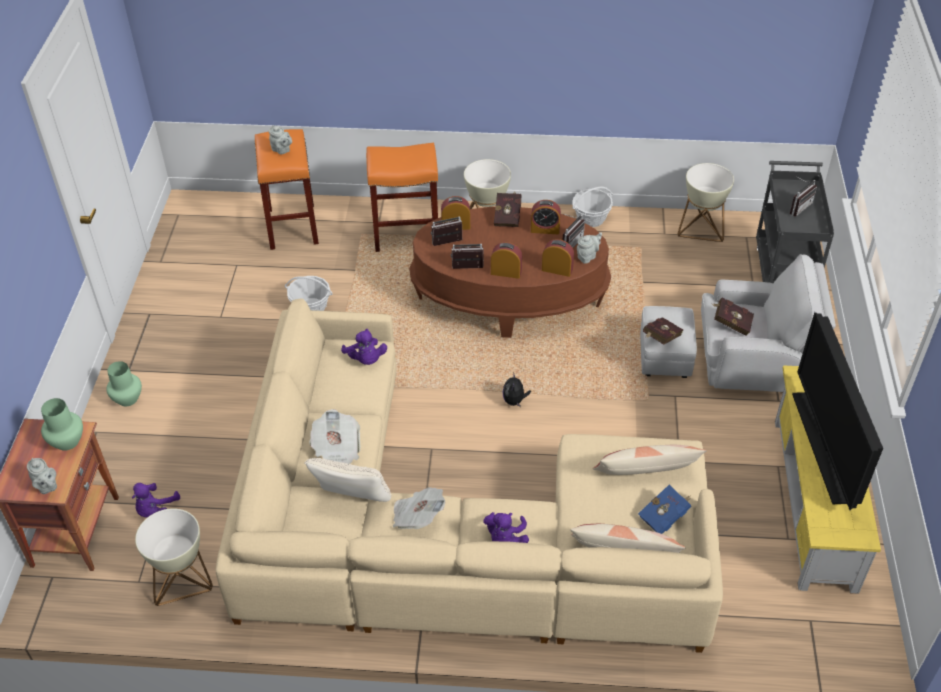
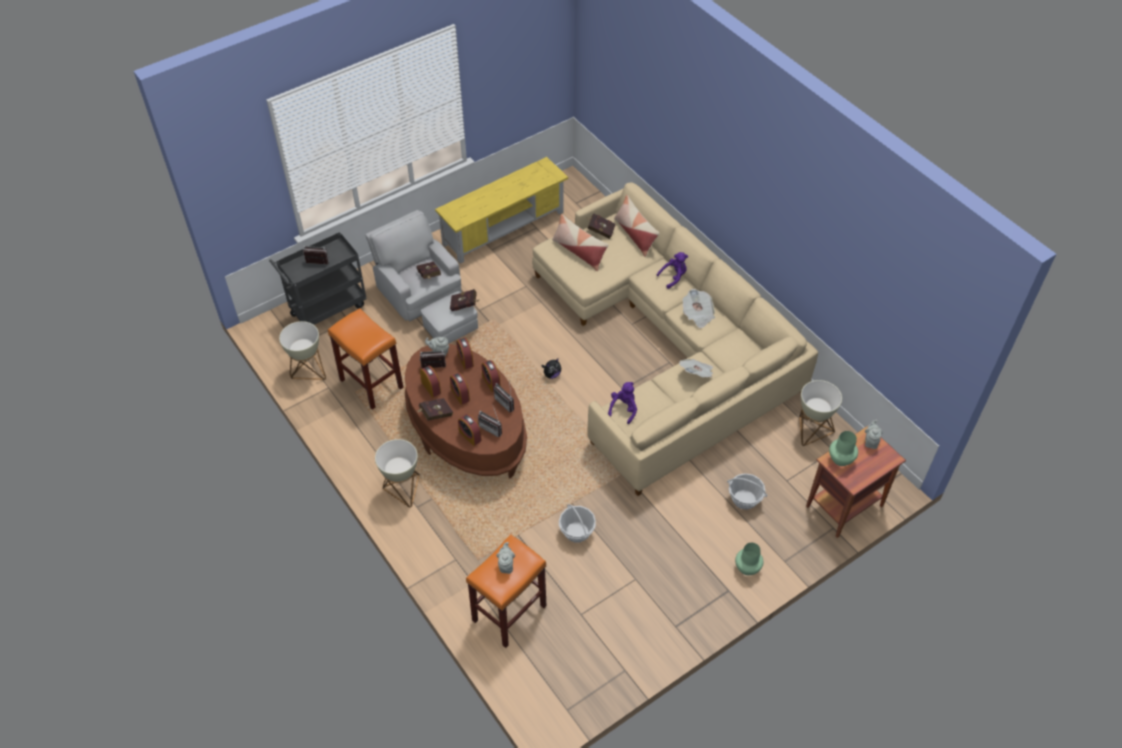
camera: 130 degrees left, 5 degrees up
purple plush toy [132,483,180,518] -> none
beige pillow [305,458,392,502] -> none
orange stool [366,143,438,252] -> orange stool moved to [328,308,404,410]
basket [572,187,613,227] -> basket moved to [727,473,768,510]
blue book [638,485,691,534] -> red book [587,214,616,239]
television [792,312,883,510] -> none
none -> alarm clock [450,373,470,405]

